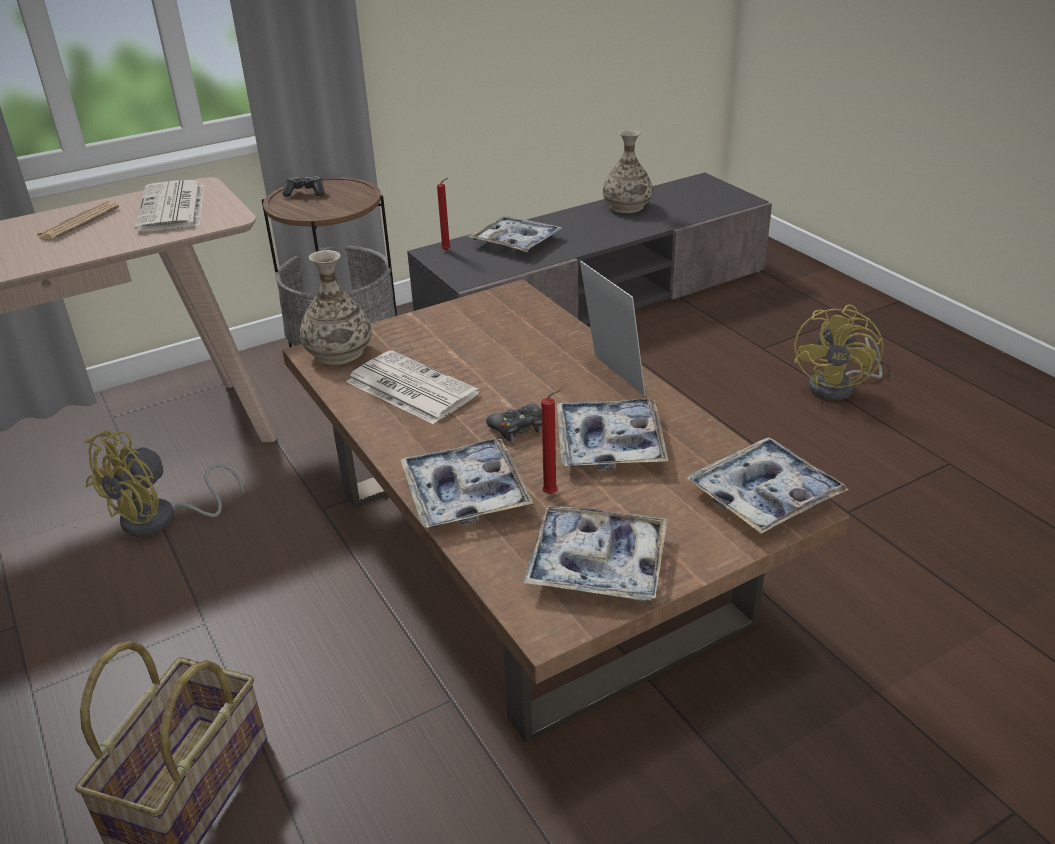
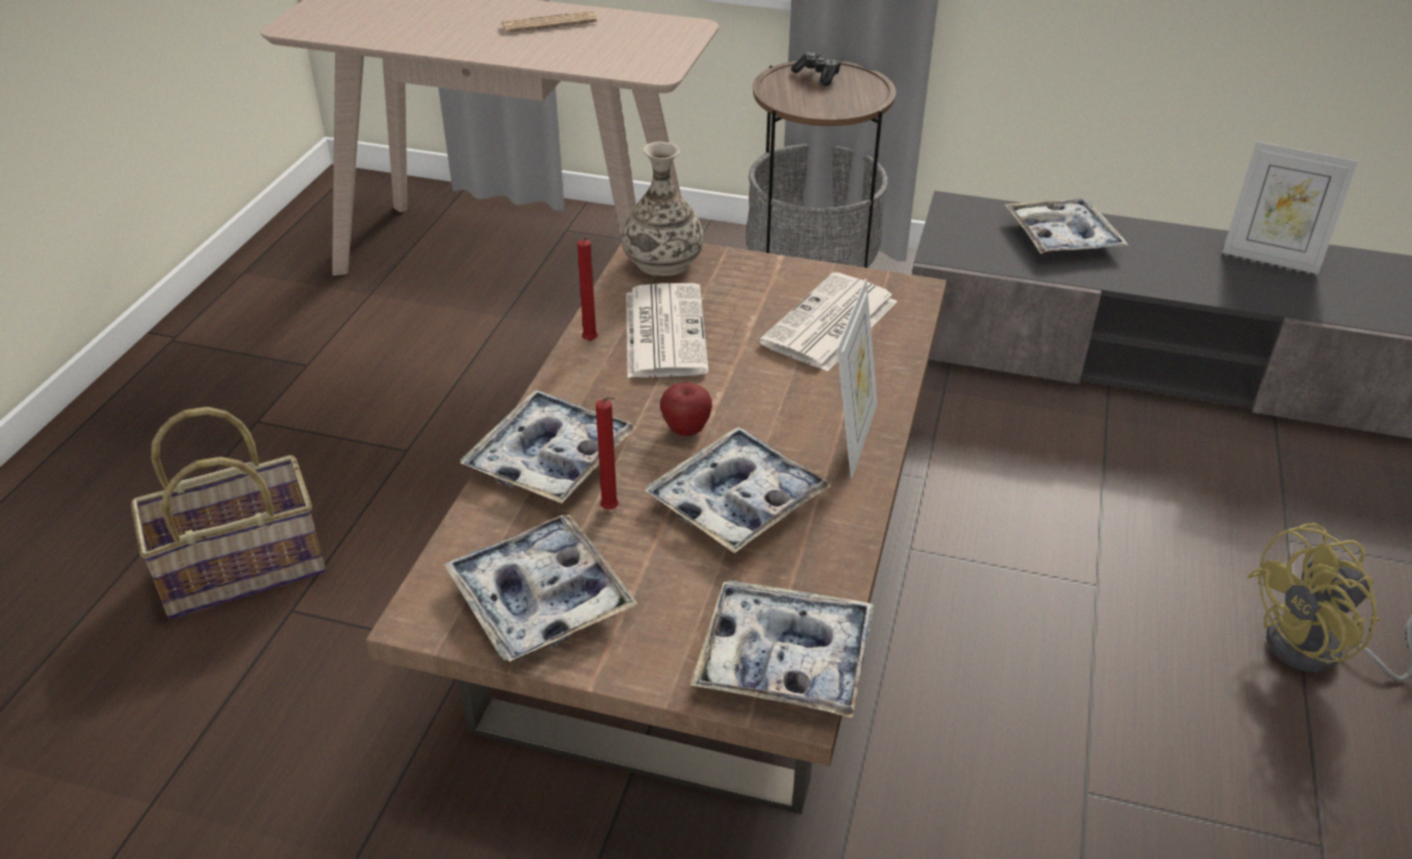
camera: 45 degrees right, 5 degrees up
yellow fan [84,431,244,537] -> none
newspaper [135,180,204,231] -> newspaper moved to [759,272,897,372]
red candle [437,178,451,251] -> red candle moved to [577,236,598,341]
black game controller [486,404,542,442] -> apple [660,383,712,436]
vase [603,130,653,213] -> picture frame [1222,141,1358,274]

